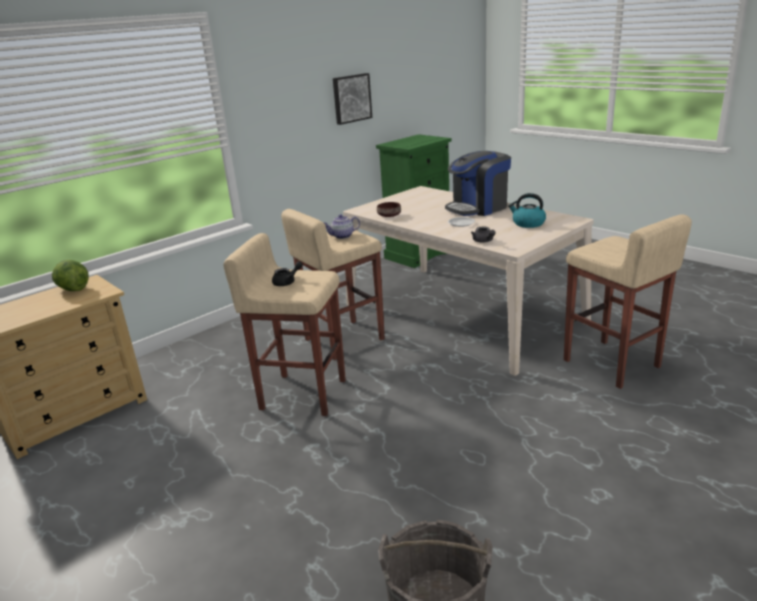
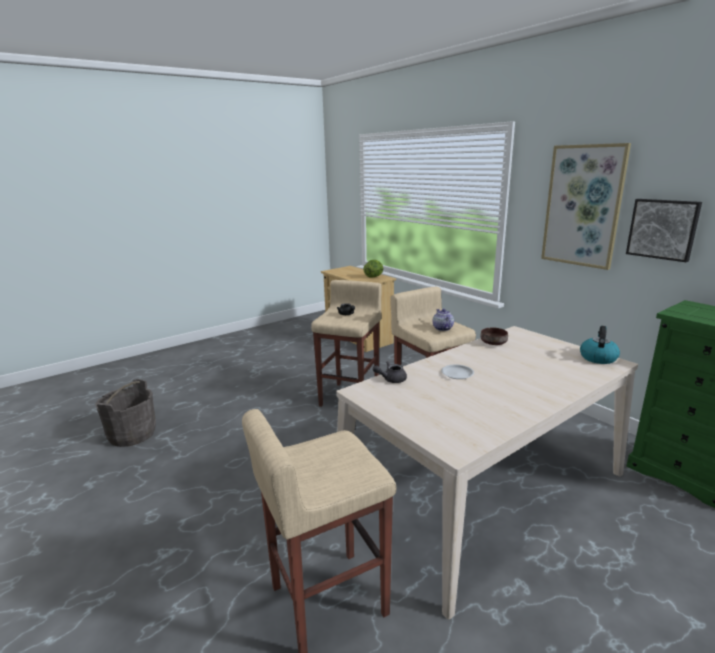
camera: 95 degrees right, 5 degrees down
coffee machine [445,151,511,216] -> none
kettle [508,193,546,228] -> kettle moved to [580,326,620,364]
none -> picture [541,143,631,270]

